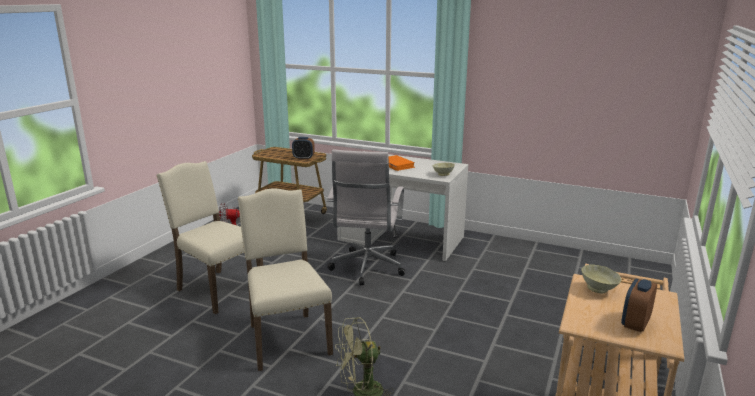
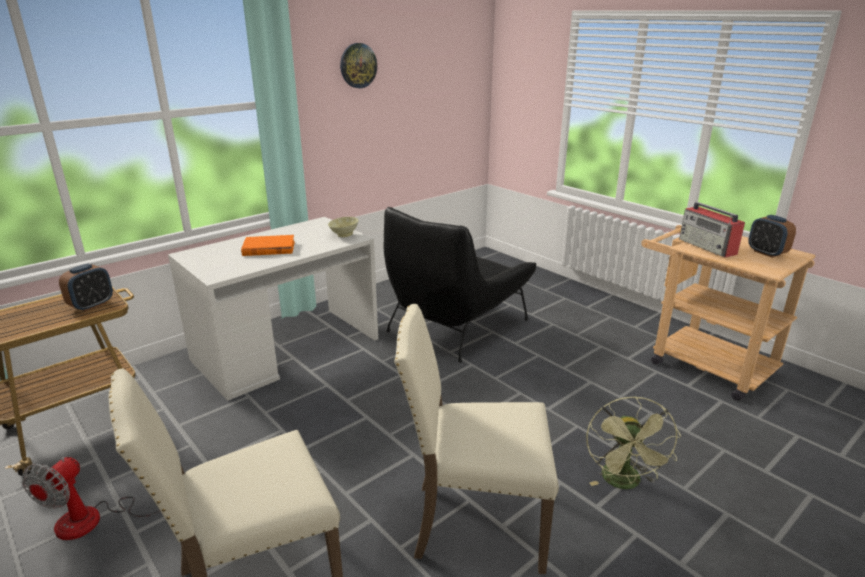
camera: 65 degrees left, 5 degrees up
white office chair [327,150,405,286] -> none
beige bowl [581,265,622,293] -> radio [679,202,745,258]
none -> wall clock [340,43,377,88]
none -> black armchair [384,207,536,363]

